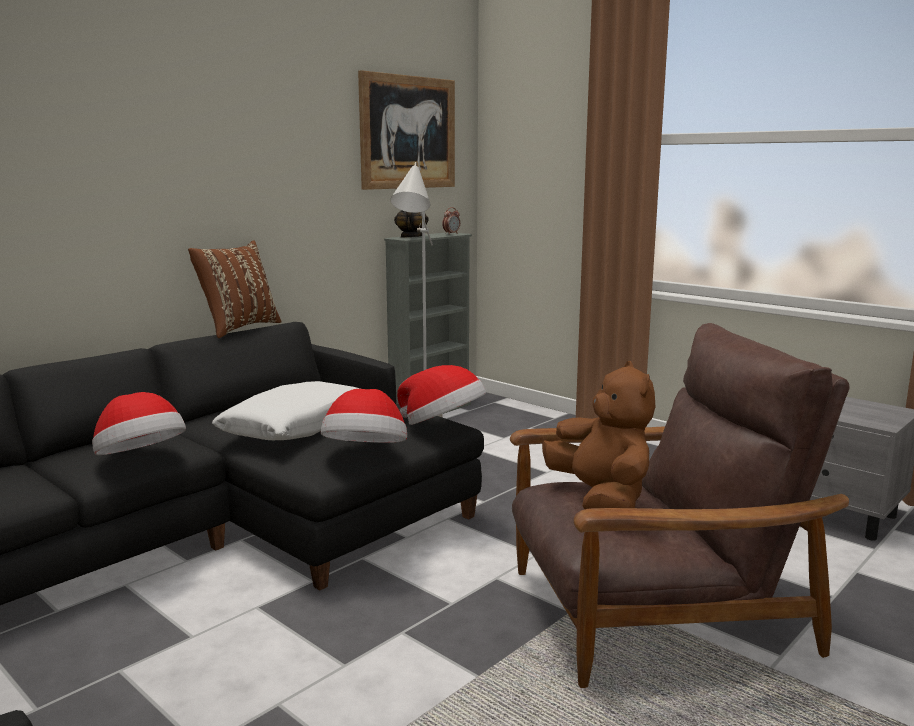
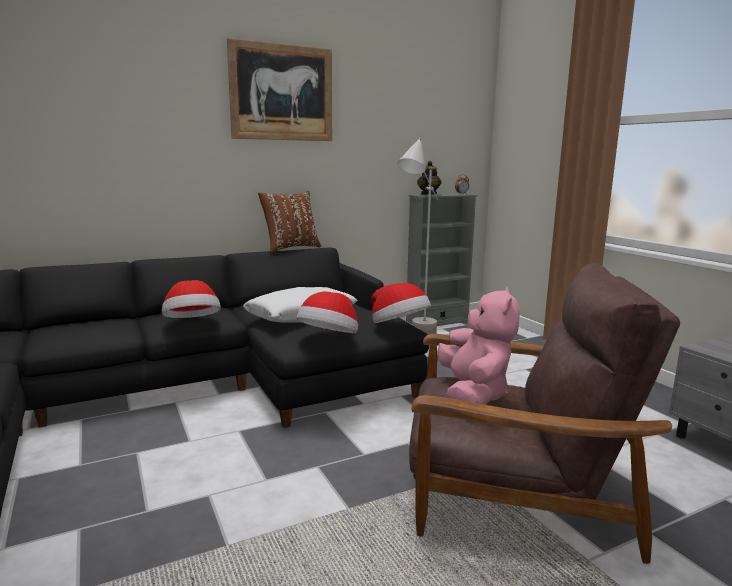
camera: 20 degrees right, 0 degrees up
picture [358,70,455,190] -> picture moved to [227,38,332,141]
brown plush toy [542,361,655,509] -> pink plush toy [437,287,520,405]

